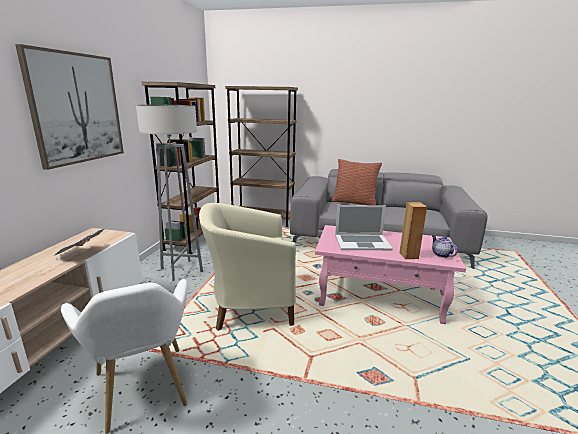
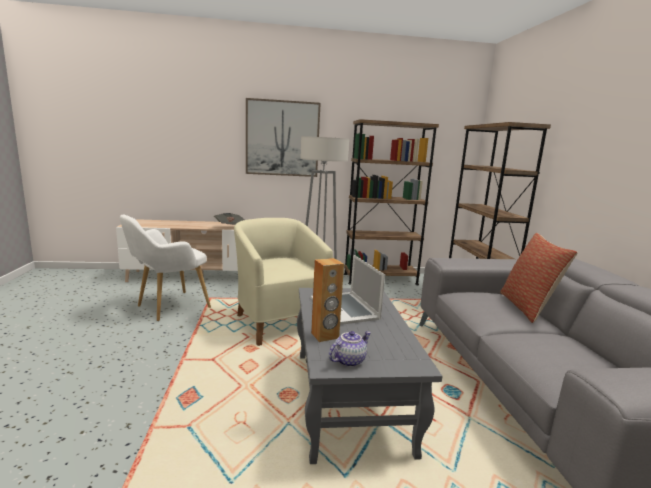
camera: 70 degrees right, 5 degrees down
pink coffee table [315,225,466,324] -> grey coffee table [297,288,442,464]

